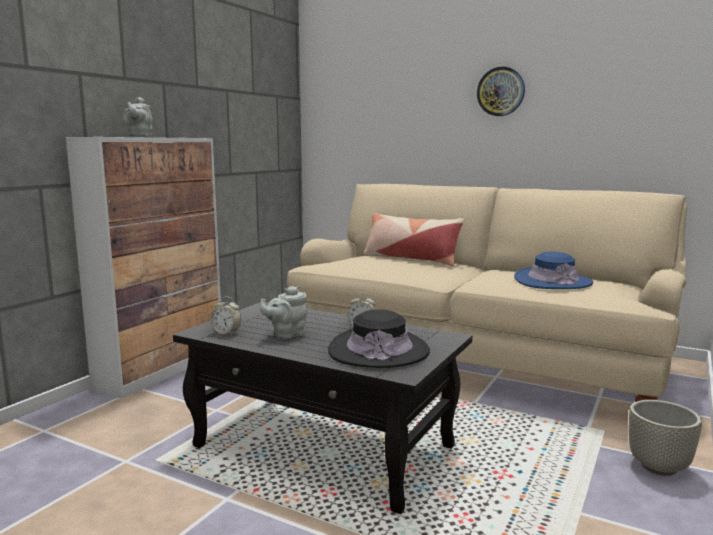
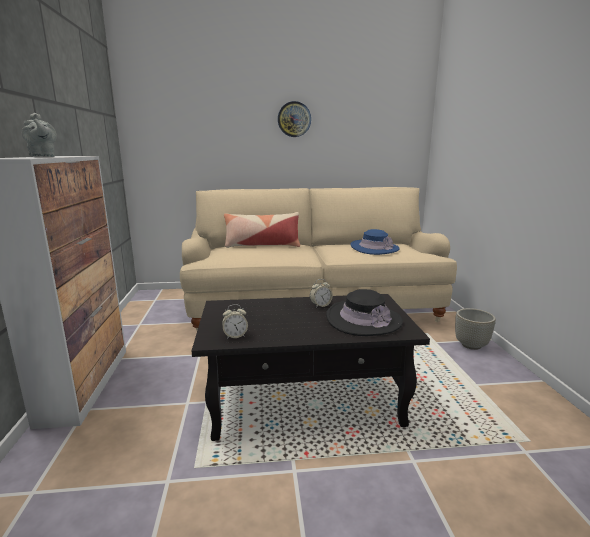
camera: 35 degrees left, 5 degrees up
grey teapot [260,286,308,339] -> none

